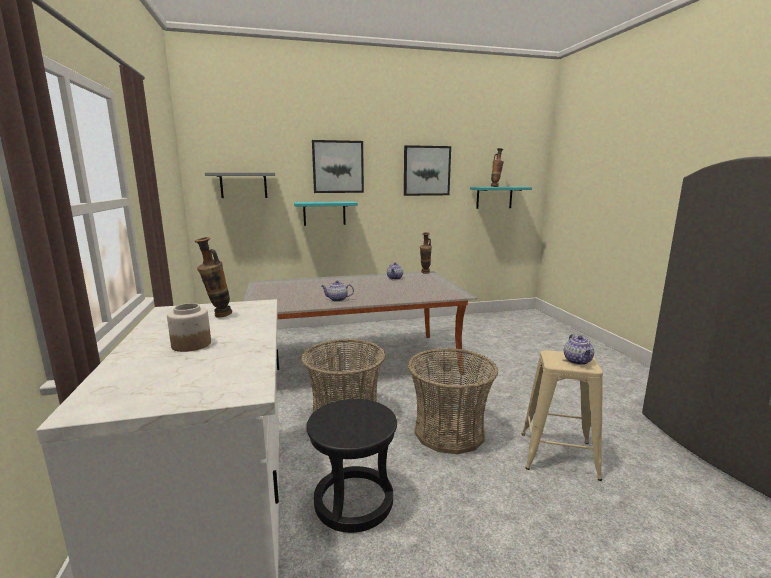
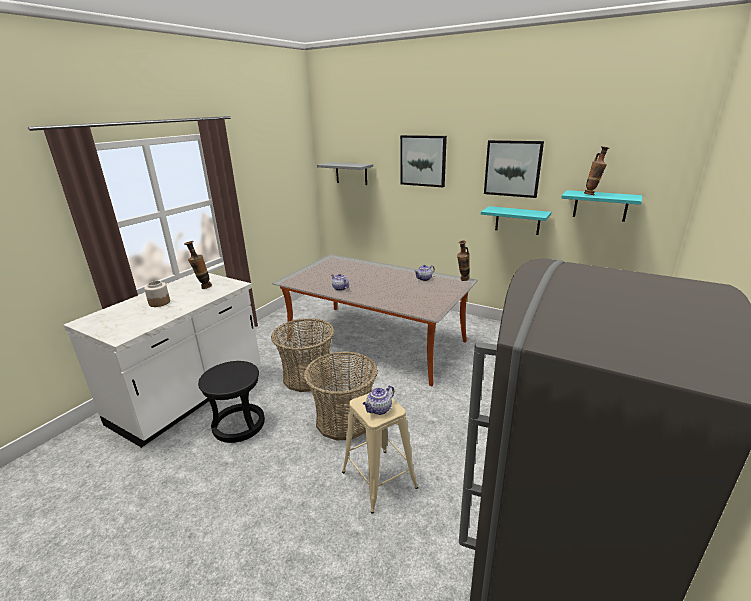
camera: 45 degrees right, 10 degrees up
turquoise shelf [294,201,358,226] -> turquoise shelf moved to [481,206,551,235]

